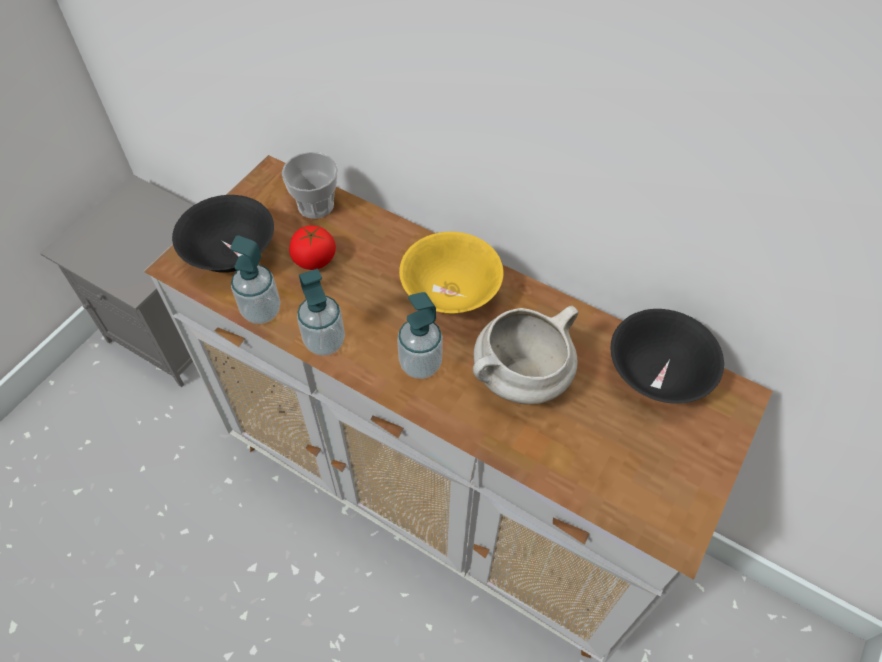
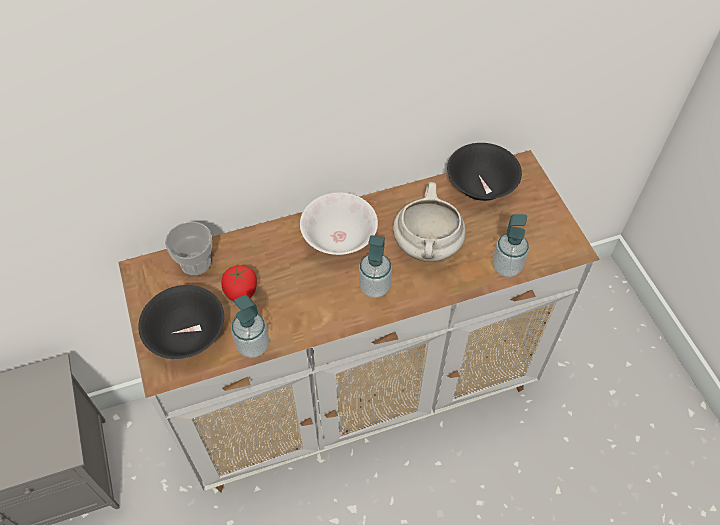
camera: 50 degrees left, 0 degrees up
soap dispenser [297,269,345,356] -> soap dispenser moved to [493,214,529,277]
yellow bowl [399,232,503,314] -> white bowl [300,192,378,255]

